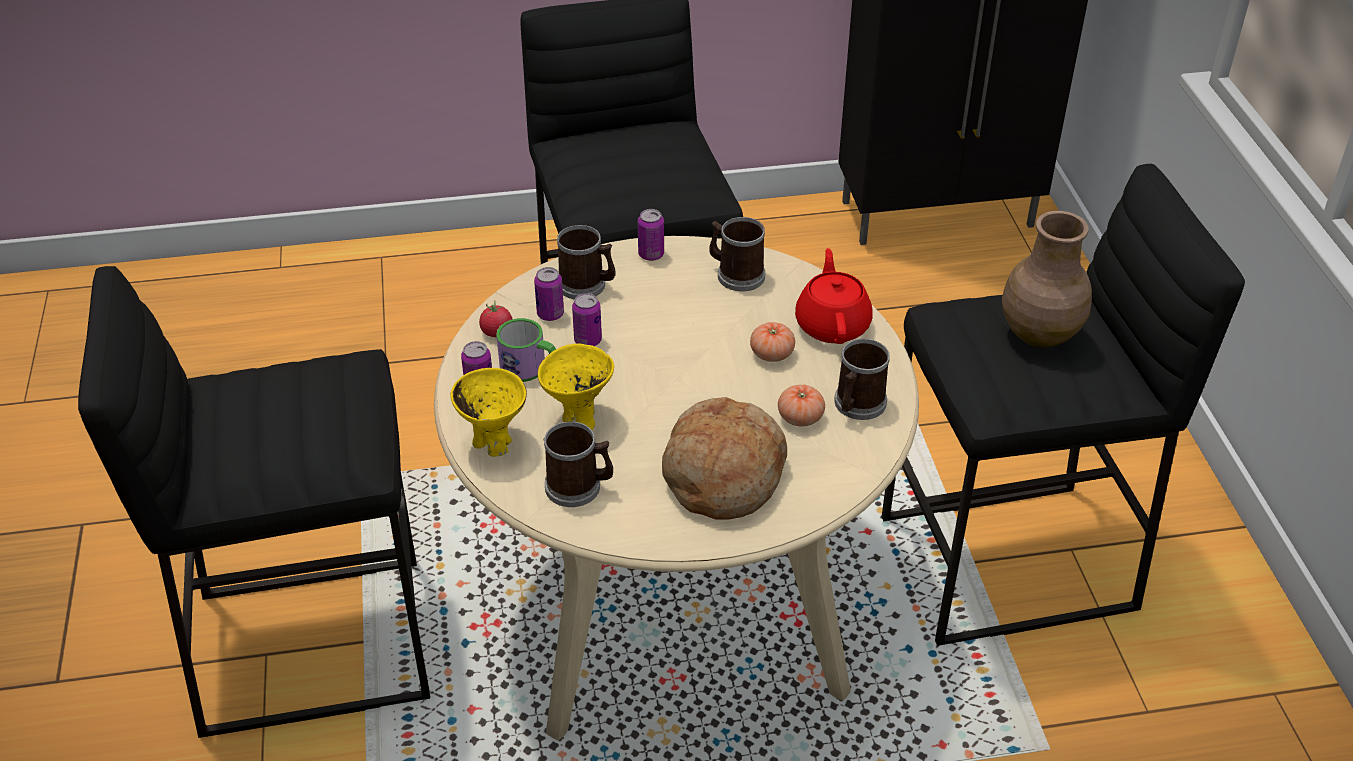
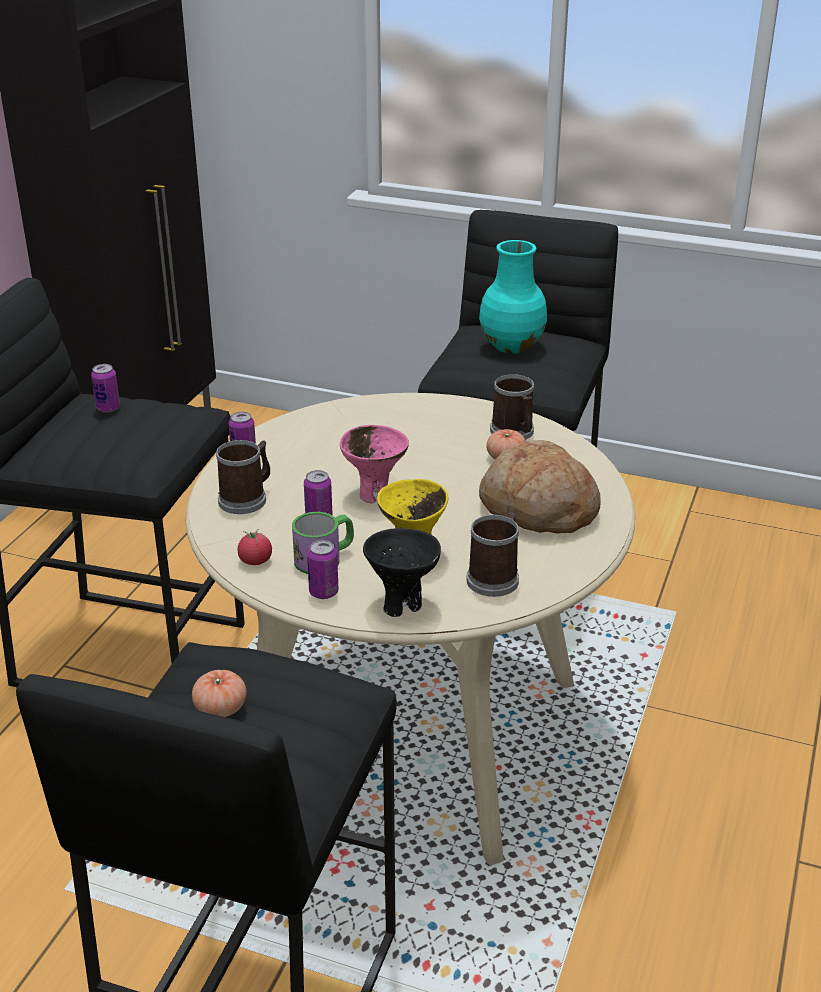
camera: 60 degrees left, 10 degrees down
yellow bowl [451,368,527,457] -> black bowl [363,528,441,617]
can [534,267,564,321] -> can moved to [91,364,120,413]
mug [709,217,765,291] -> none
tomato [750,322,795,362] -> tomato moved to [192,670,246,717]
red teapot [795,248,872,344] -> none
brown vase [1002,211,1092,348] -> turquoise vase [479,240,547,354]
none -> pink bowl [340,425,409,504]

